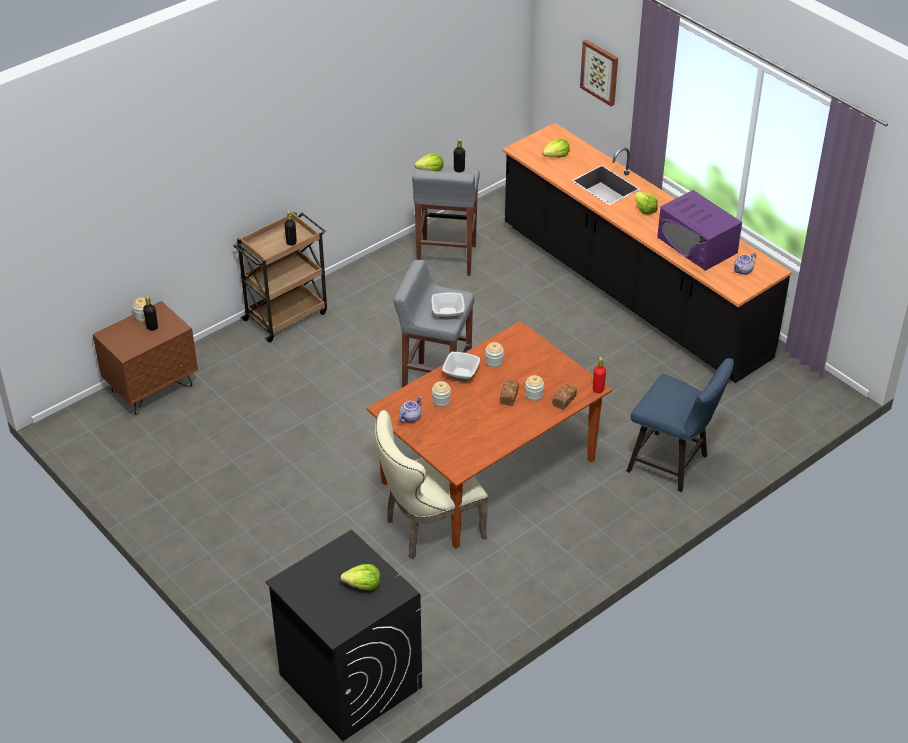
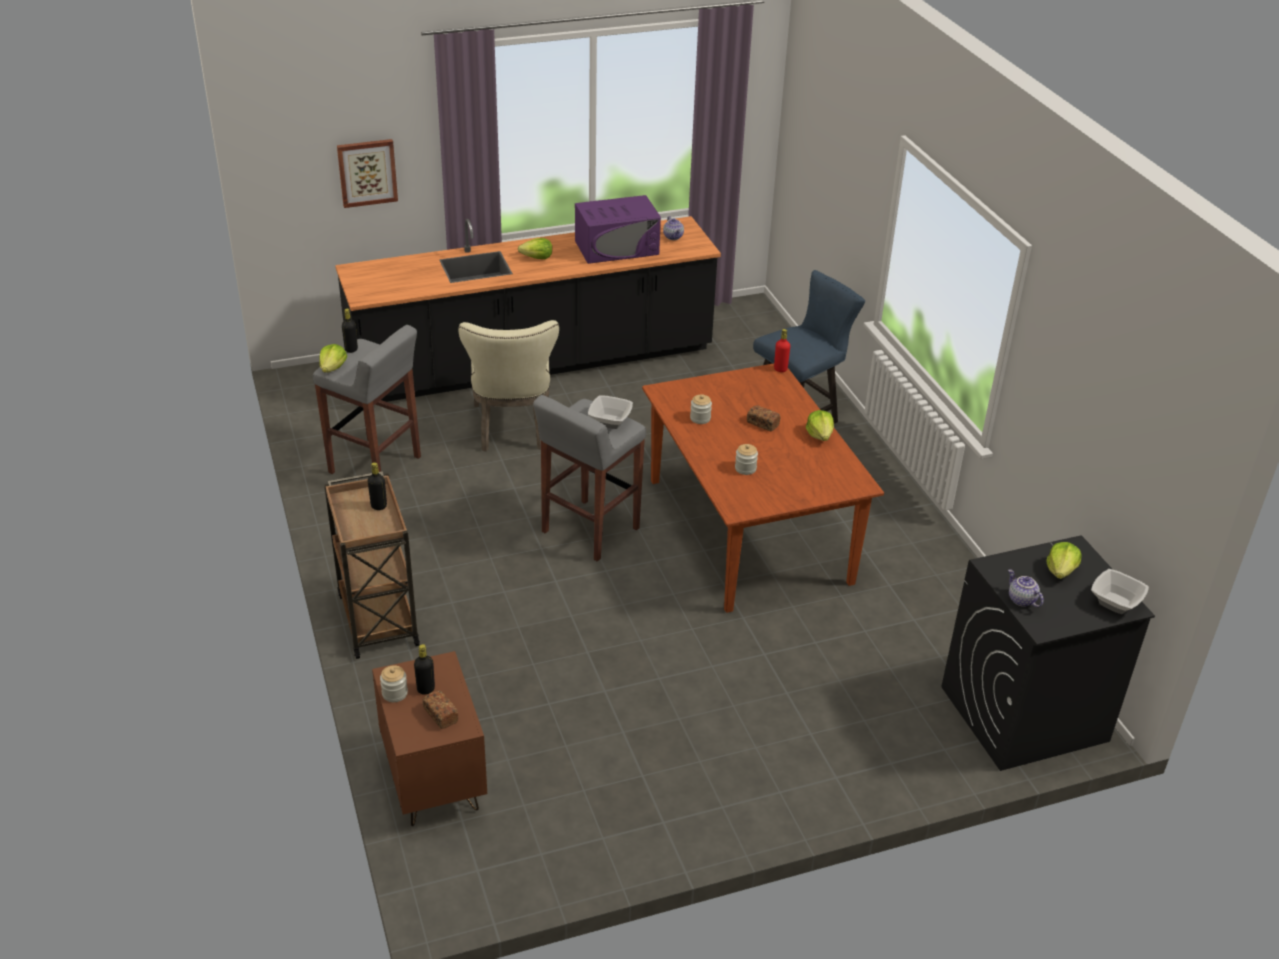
camera: 70 degrees left, 5 degrees down
beige chair [375,410,488,559] -> beige chair moved to [458,320,559,452]
teapot [399,396,422,423] -> teapot moved to [1008,569,1044,607]
bowl [442,352,480,381] -> bowl moved to [1091,569,1149,614]
jar [525,375,544,401] -> none
lettuce [542,139,570,158] -> lettuce moved to [806,410,834,441]
bread [552,384,577,410] -> bread moved to [422,690,459,729]

